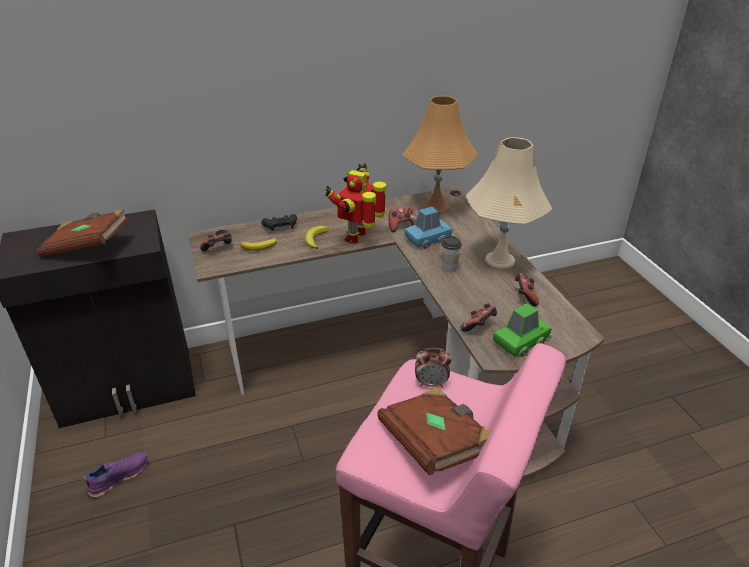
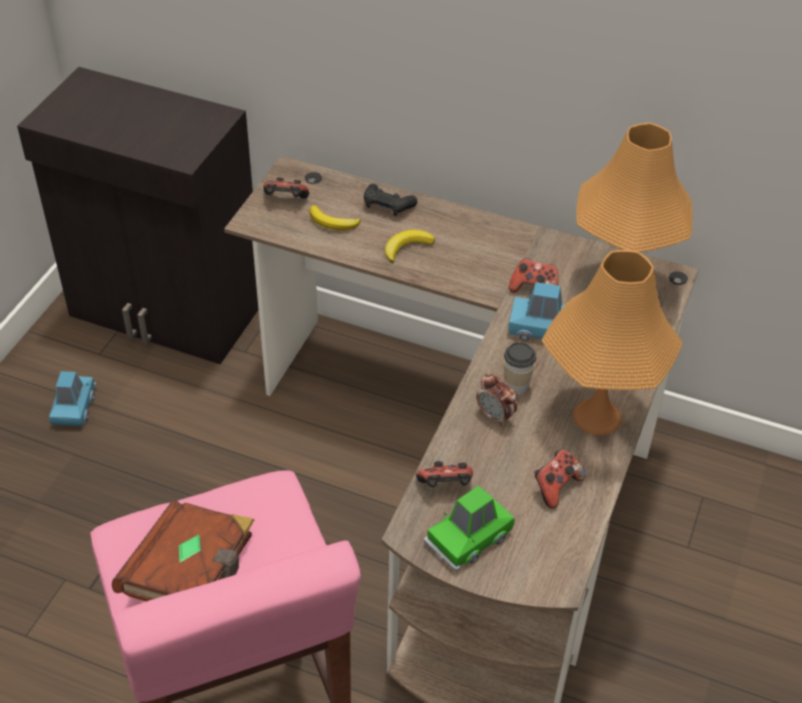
camera: 40 degrees right, 10 degrees up
brown book [36,209,129,257] -> none
purple shoe [83,452,148,497] -> blue toy car [49,371,97,426]
toy robot [325,163,386,244] -> none
alarm clock [415,348,452,387] -> alarm clock moved to [476,374,517,426]
beige table lamp [466,137,552,269] -> orange table lamp [542,250,683,435]
green toy car [493,304,552,357] -> green toy car turned 135 degrees clockwise [424,485,514,571]

